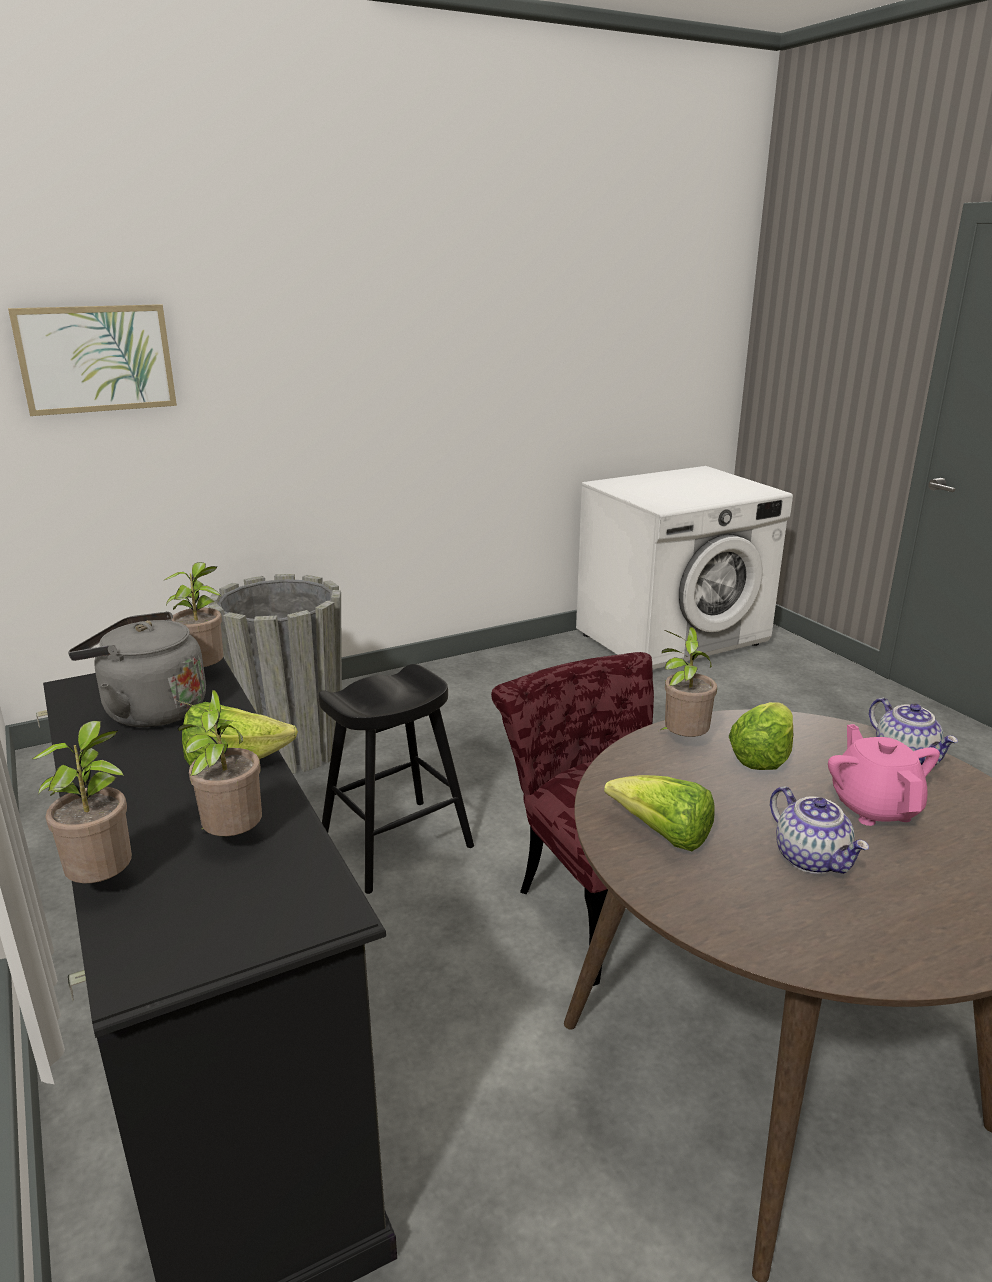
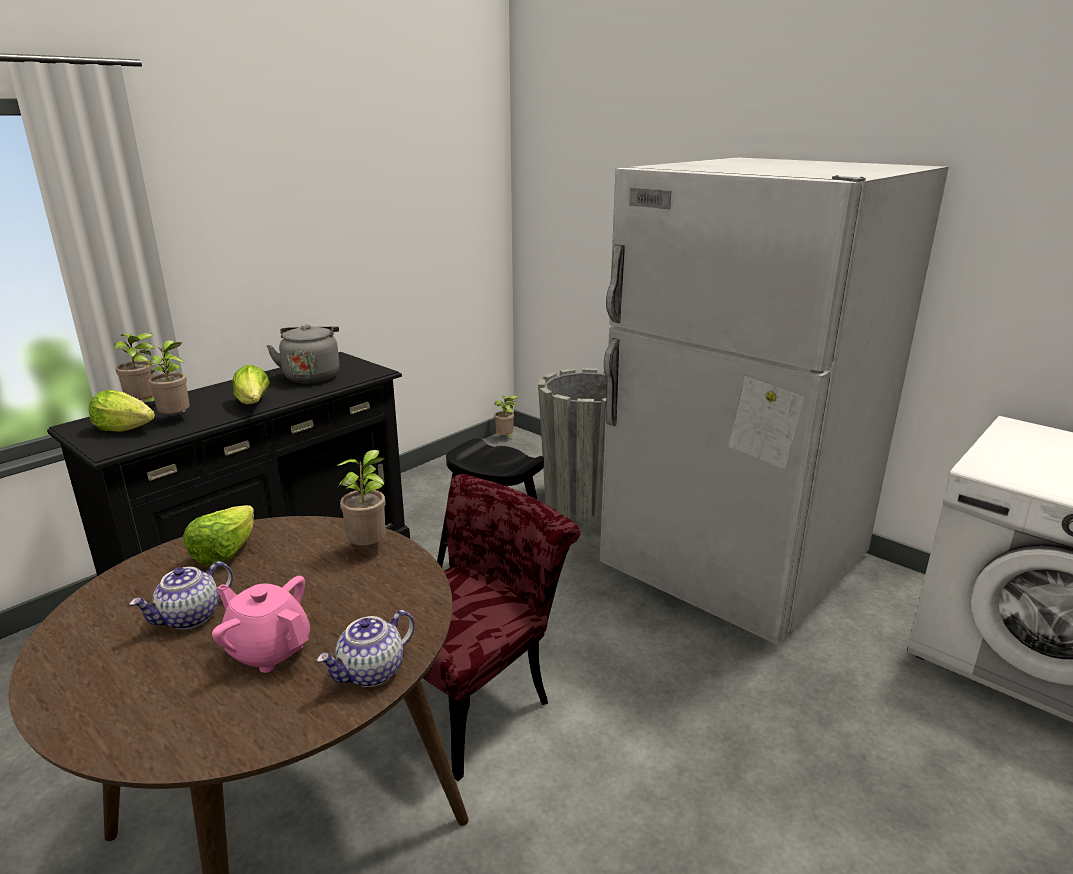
camera: 70 degrees right, 0 degrees up
picture [8,304,177,416] -> none
potted plant [165,562,223,667] -> potted plant moved to [494,395,518,436]
lettuce [729,702,793,770] -> lettuce moved to [89,390,155,432]
pink teapot [828,724,940,826] -> pink teapot turned 120 degrees counterclockwise [212,576,310,673]
none -> white fridge [600,157,949,644]

